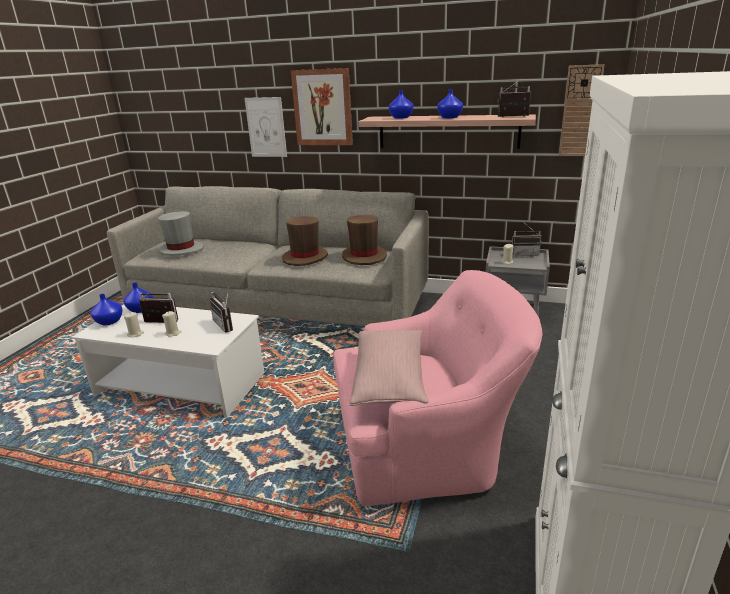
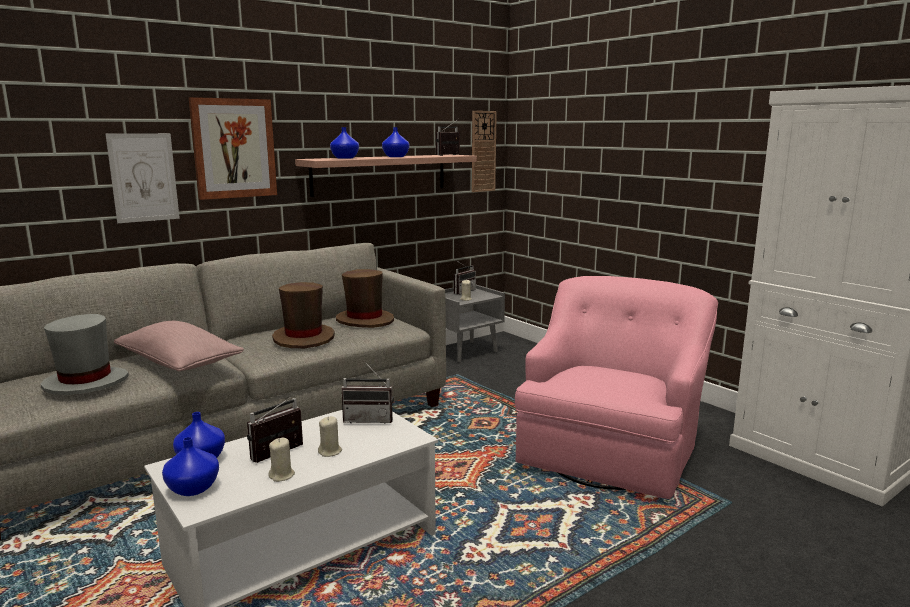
camera: 55 degrees left, 10 degrees down
pink pillow [350,330,429,406] -> pink pillow moved to [114,321,244,372]

